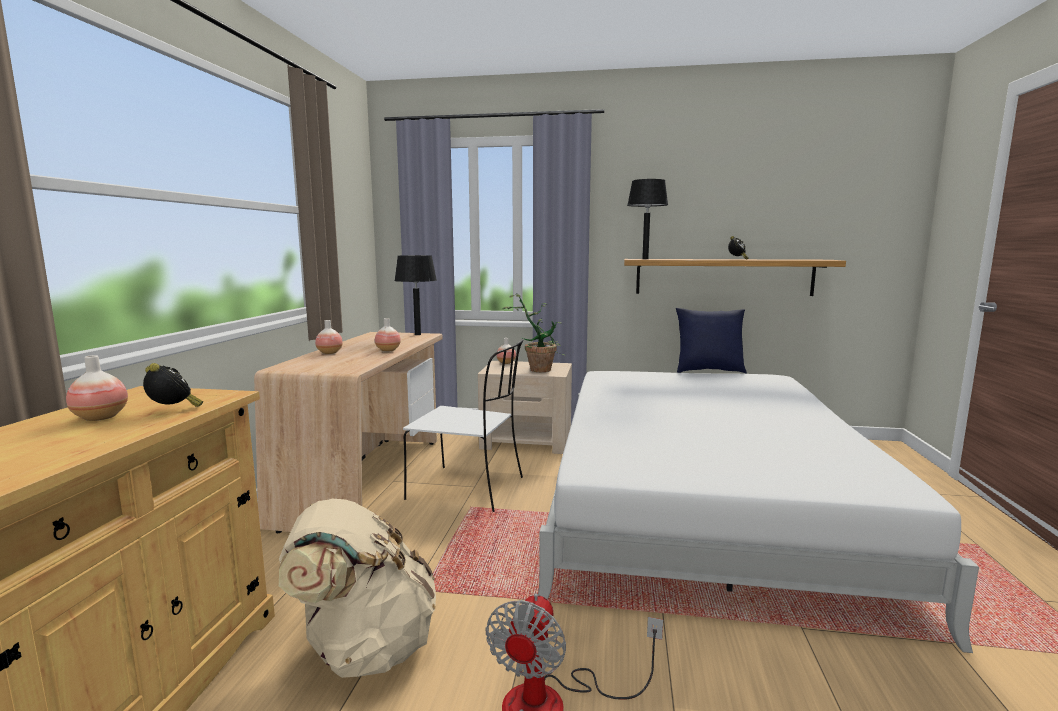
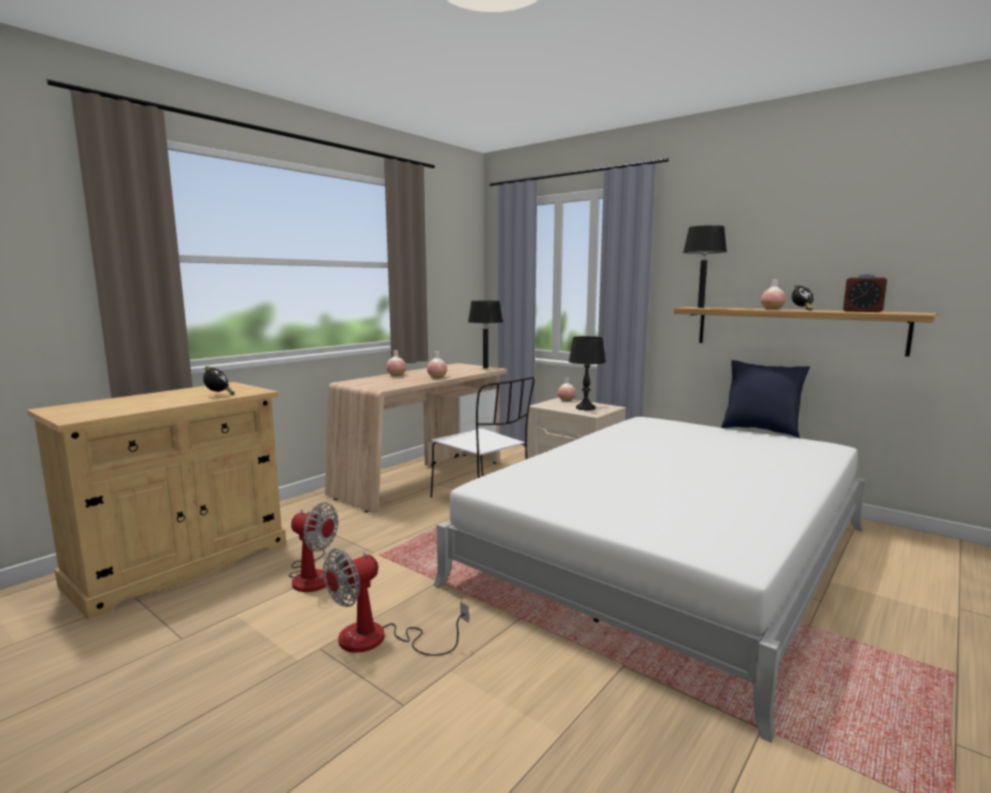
camera: 30 degrees right, 0 degrees up
vase [66,355,128,421] -> vase moved to [761,280,786,309]
beige backpack [279,499,436,678] -> fan [289,502,338,592]
potted plant [502,294,564,372] -> black table lamp [569,336,606,410]
none -> alarm clock [843,274,887,312]

